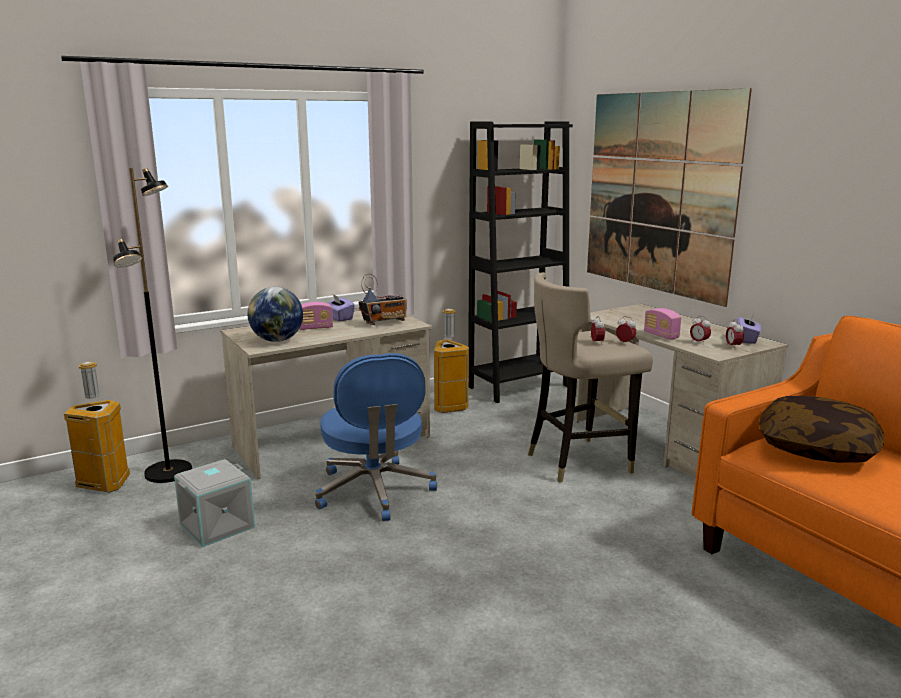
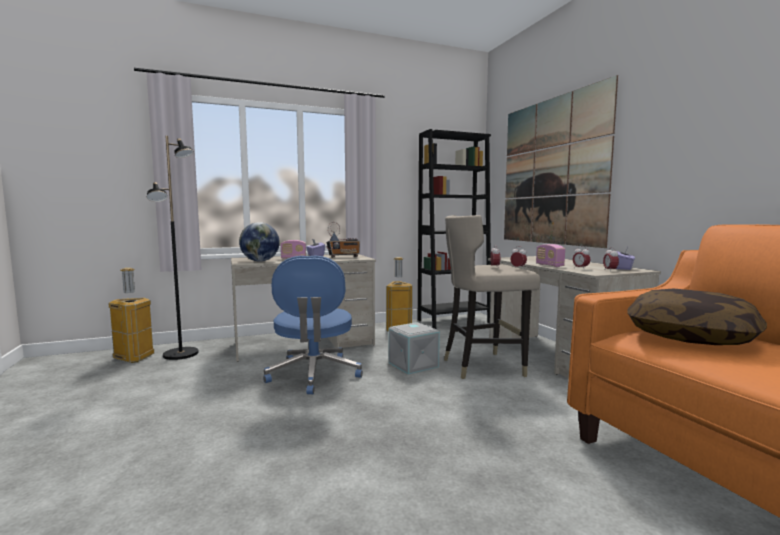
camera: 10 degrees right, 10 degrees down
grey storage box [174,459,255,547] -> grey storage box moved to [389,322,440,375]

